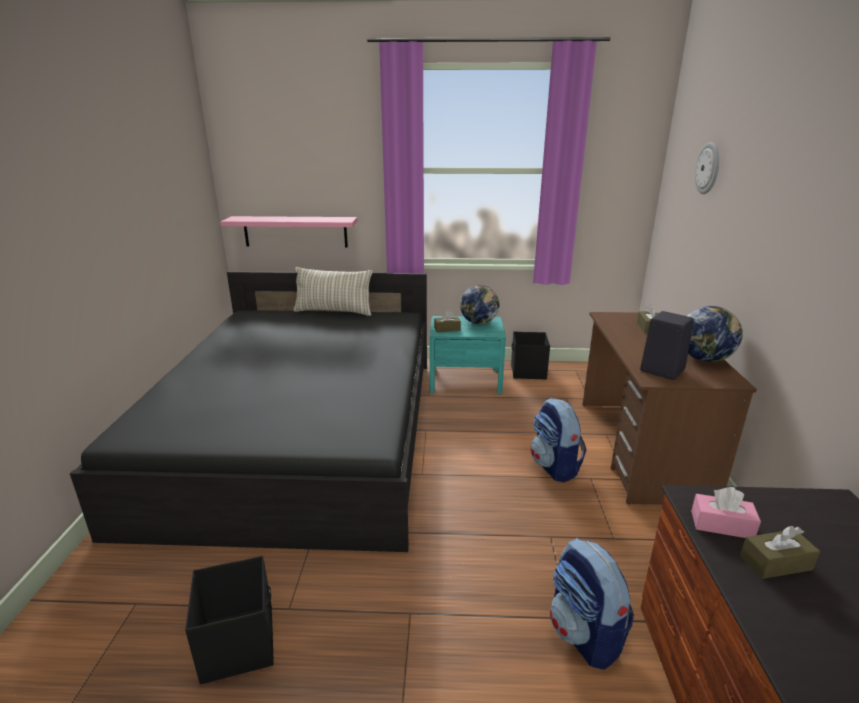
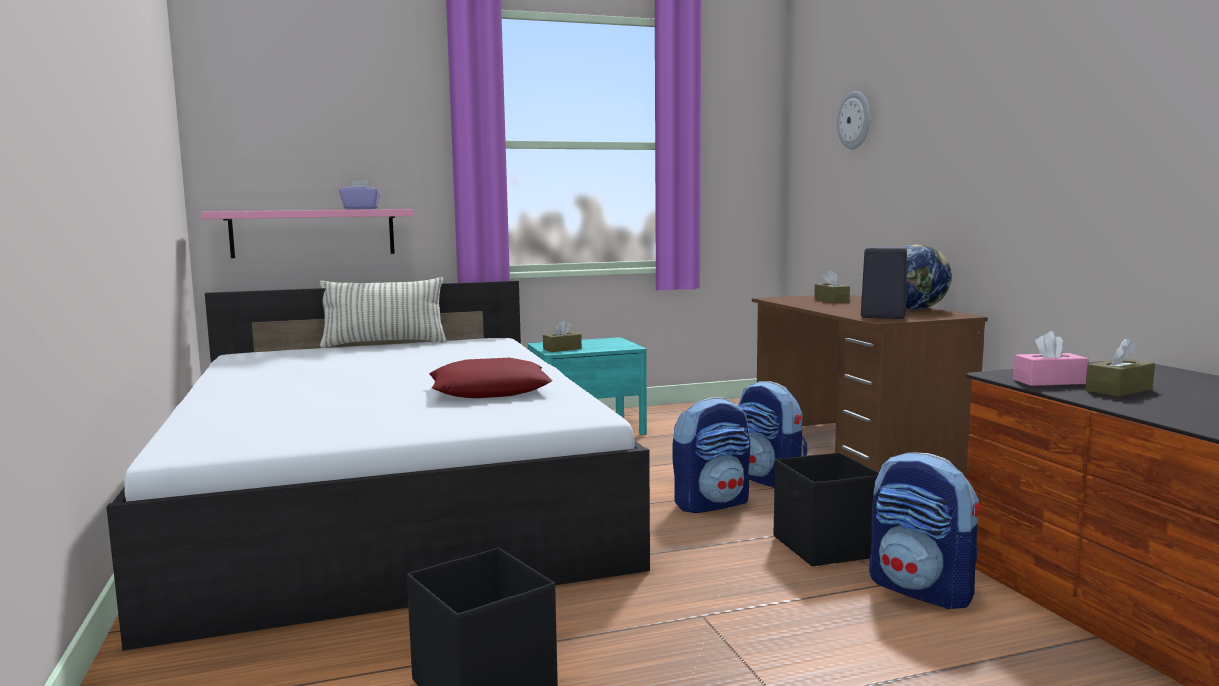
camera: 20 degrees left, 15 degrees down
black bed [70,271,427,552] -> white bed [106,281,650,651]
globe [460,285,499,324] -> none
black storage box [511,331,550,379] -> black storage box moved to [774,452,879,566]
none -> purple tissue box [339,180,380,209]
none -> red pillow [429,358,552,398]
none -> backpack [672,397,750,513]

